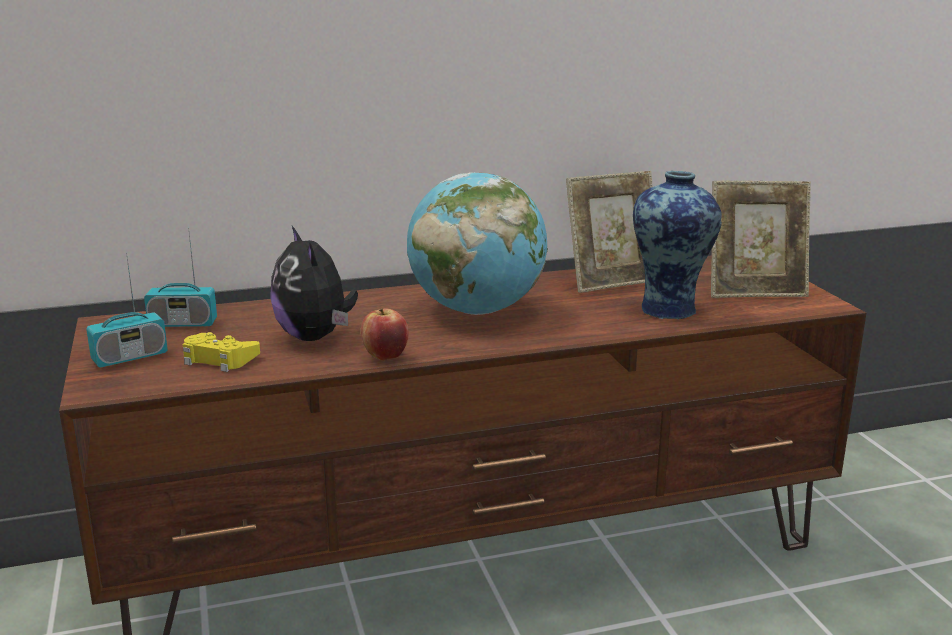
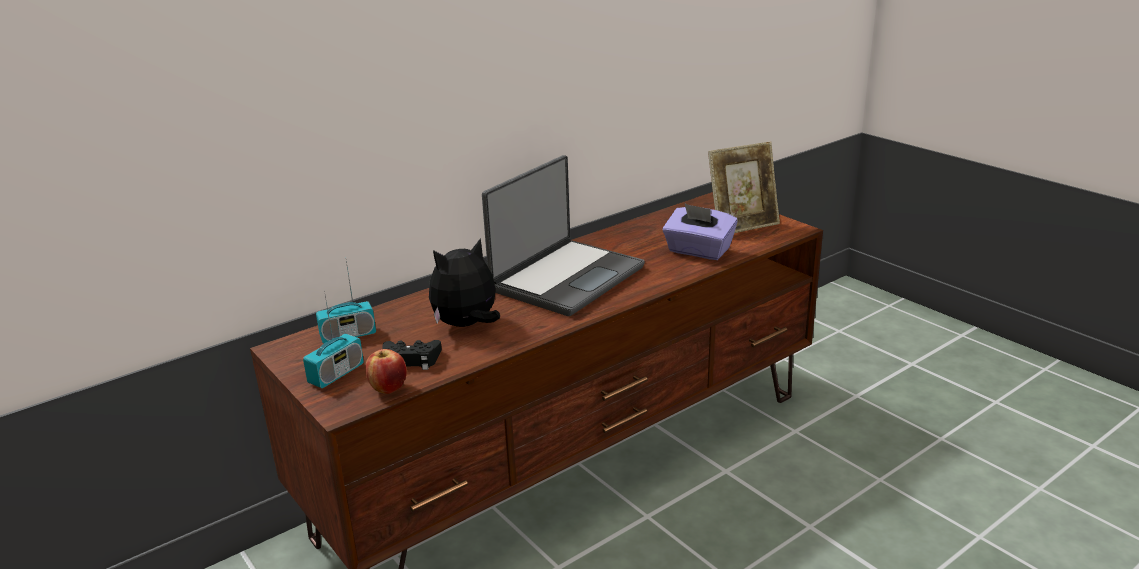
camera: 20 degrees left, 5 degrees up
yellow game controller [183,332,260,372] -> black game controller [382,340,442,370]
plush toy [270,226,358,341] -> plush toy turned 105 degrees clockwise [429,238,500,327]
apple [361,308,409,361] -> apple moved to [365,349,407,394]
globe [407,172,548,315] -> laptop [482,155,645,316]
picture frame [566,171,653,293] -> none
vase [633,171,722,319] -> purple tissue box [662,203,738,260]

